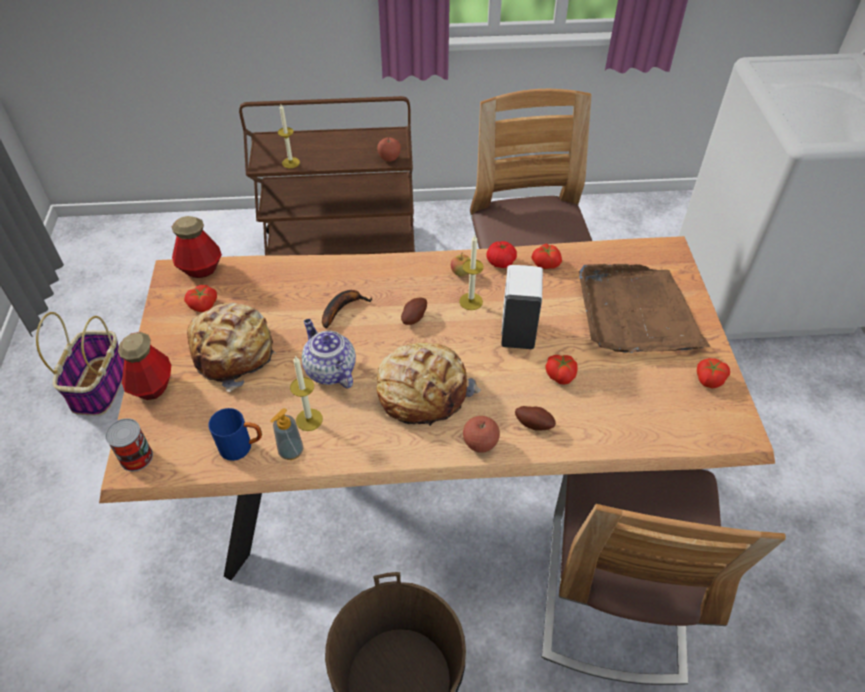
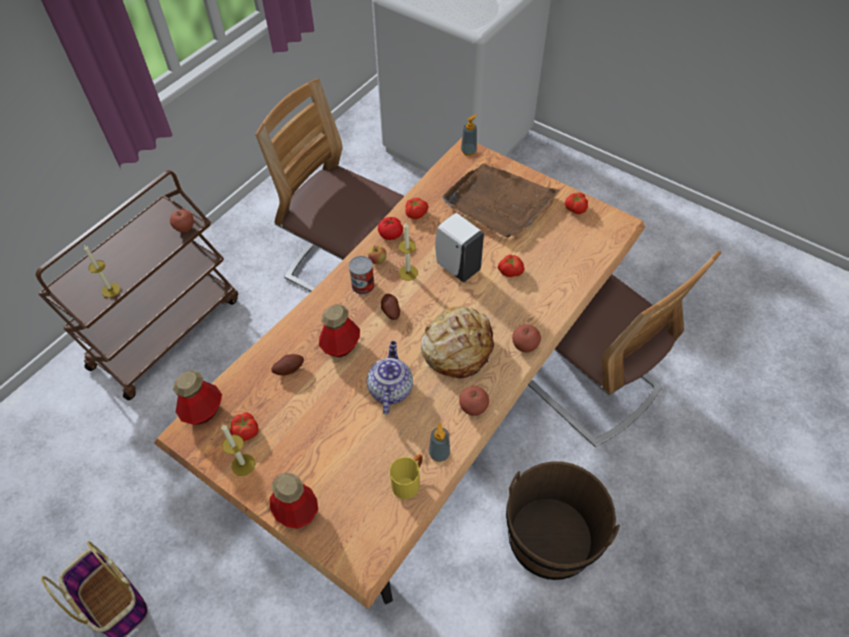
camera: 50 degrees left, 5 degrees up
can [105,418,153,471] -> can moved to [349,256,375,295]
bread [187,302,276,392] -> none
blue mug [208,408,262,461] -> yellow mug [390,454,422,499]
candle [290,355,323,431] -> candle moved to [222,425,255,476]
teapot [302,319,356,388] -> teapot turned 90 degrees clockwise [367,341,413,414]
banana [322,290,372,329] -> bottle [319,304,360,358]
potato [515,406,556,430] -> potato moved to [271,354,304,375]
none -> apple [459,386,489,416]
none -> soap dispenser [461,114,477,156]

